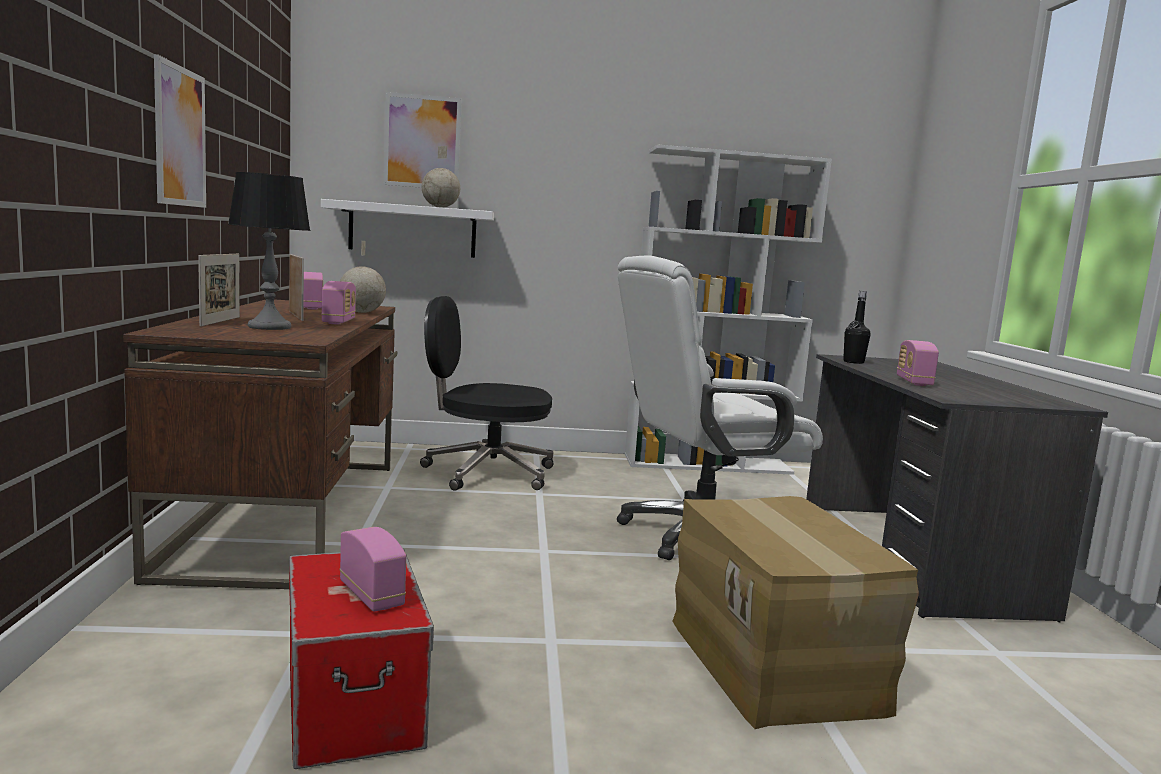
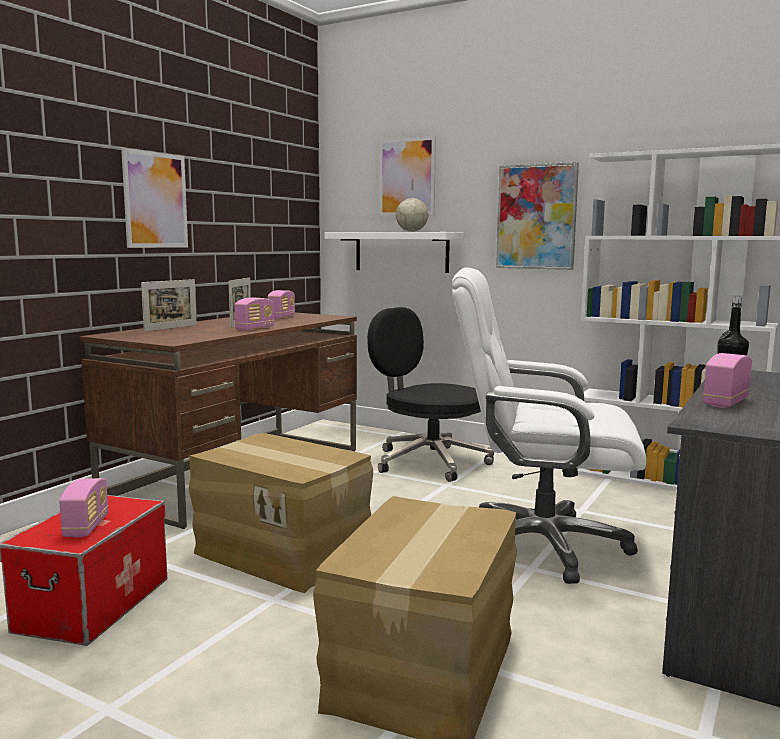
camera: 35 degrees right, 0 degrees up
table lamp [228,172,310,330] -> none
globe [340,241,386,313] -> none
none -> cardboard box [189,433,373,593]
none -> picture [496,162,579,270]

